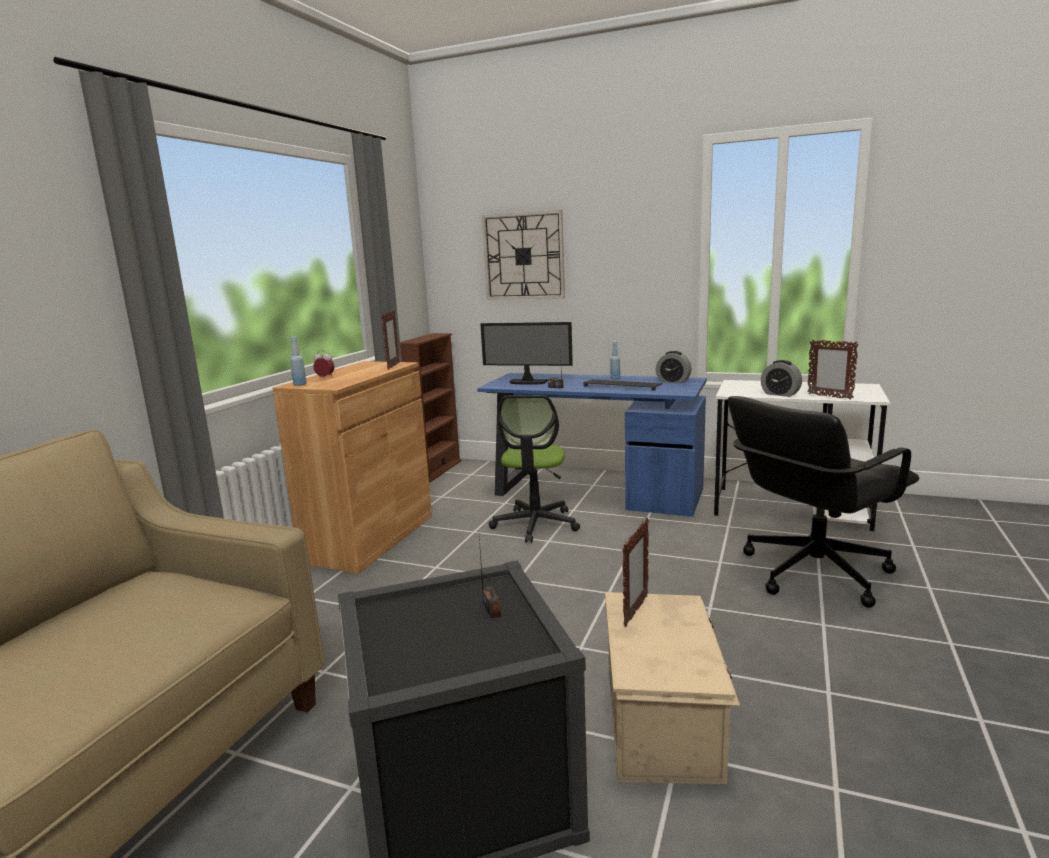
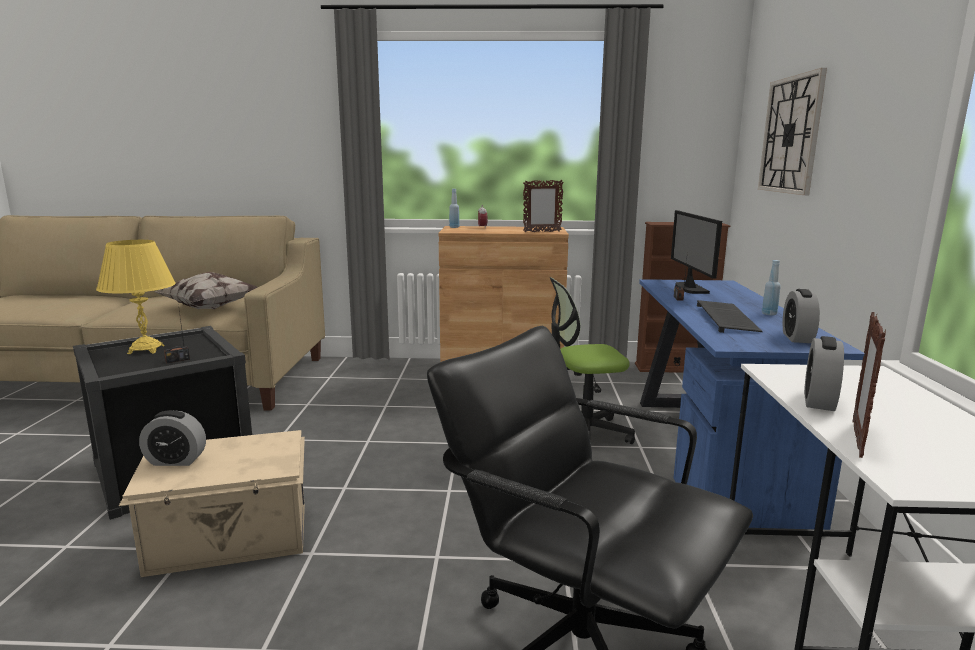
camera: 70 degrees right, 0 degrees up
picture frame [622,518,649,627] -> none
none -> yellow table lamp [96,240,176,354]
none -> alarm clock [139,410,206,466]
none -> pillow [156,272,258,310]

